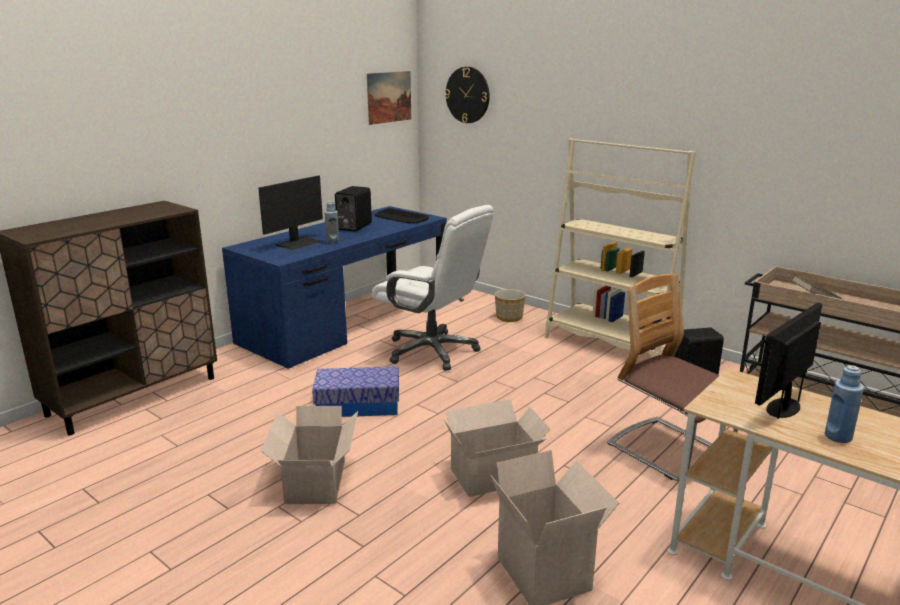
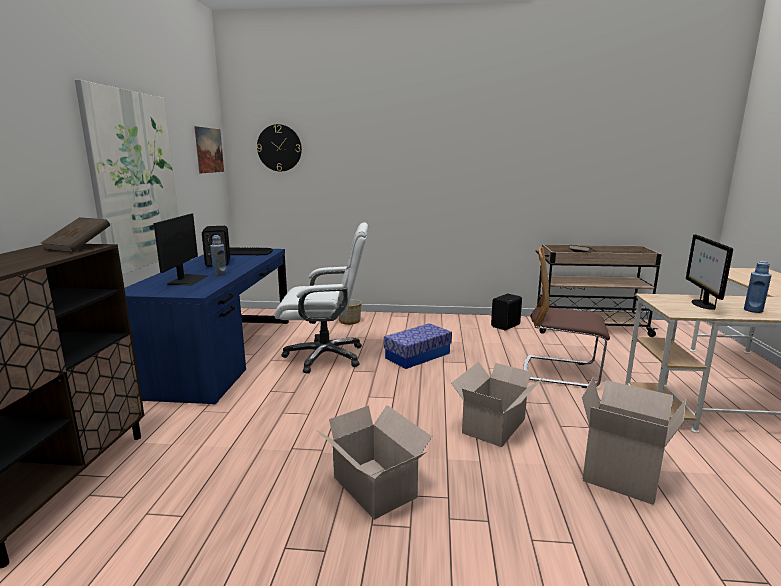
camera: 35 degrees left, 5 degrees down
storage box [312,366,399,417] -> storage box moved to [384,323,452,369]
beige bookcase [545,138,696,357] -> none
none -> brown book [41,217,110,252]
none -> picture [75,80,179,275]

